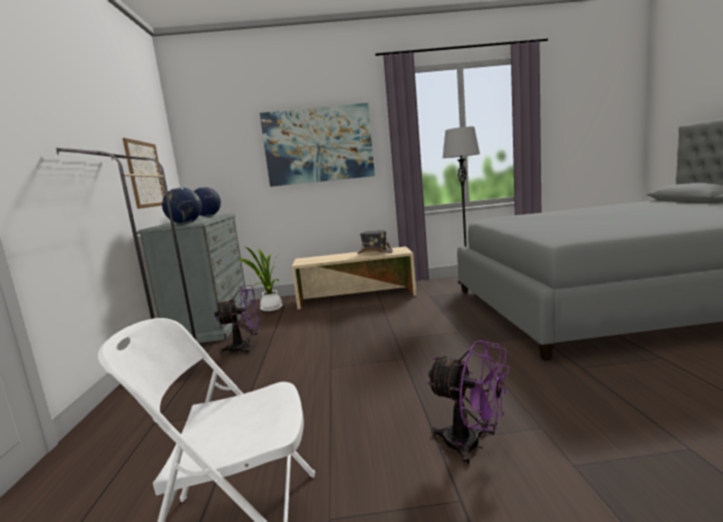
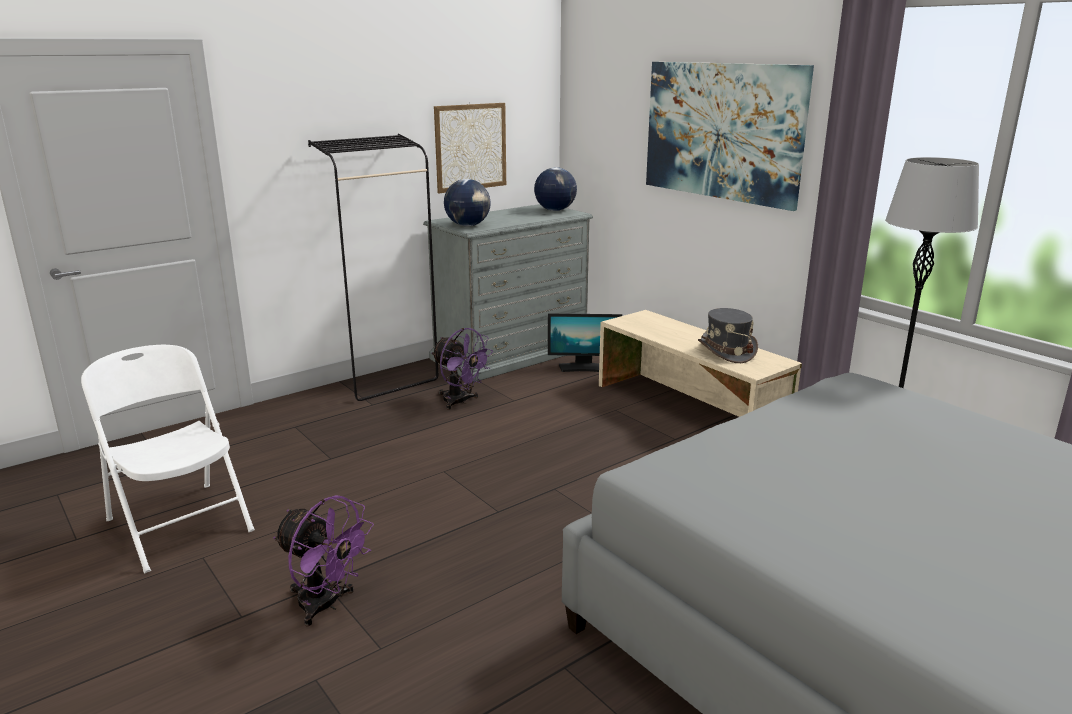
camera: 55 degrees right, 10 degrees up
potted plant [238,247,283,311] -> monitor [548,313,622,372]
purple fan [426,340,509,465] -> purple fan turned 60 degrees counterclockwise [273,495,374,626]

